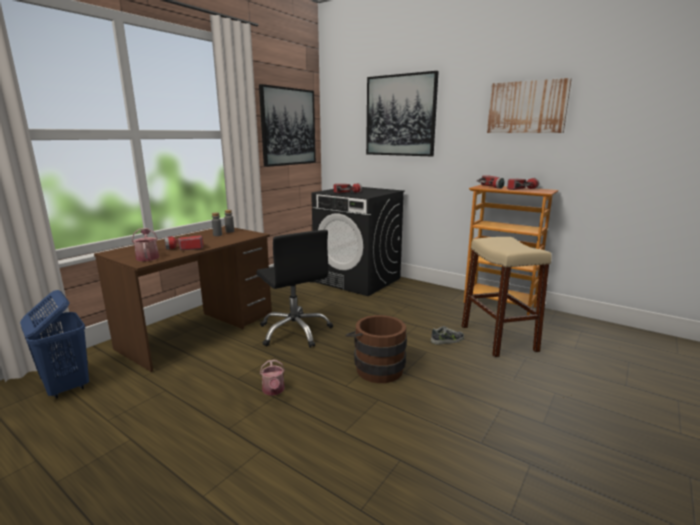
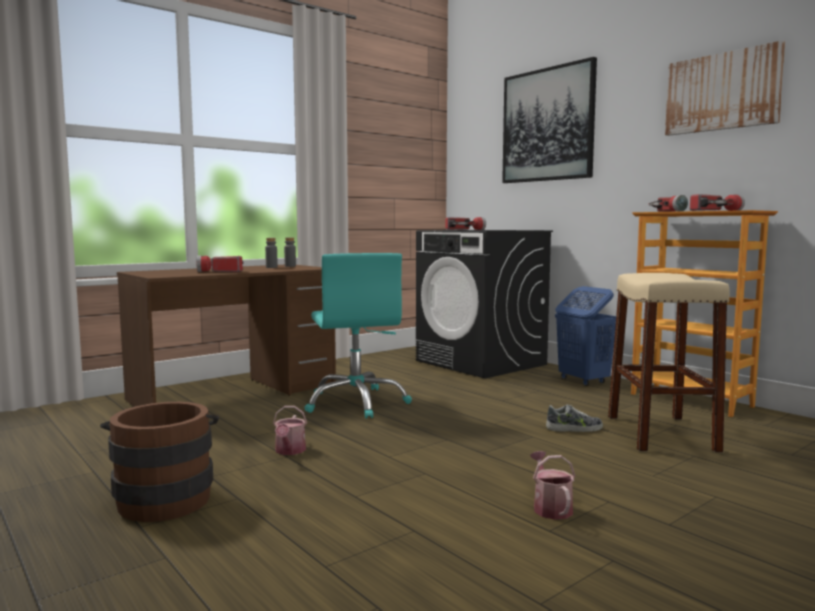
camera: 15 degrees right, 10 degrees down
blue laundry basket [20,290,89,399] -> blue laundry basket moved to [555,286,616,386]
watering can [132,228,159,261] -> watering can moved to [530,451,575,520]
black office chair [256,230,333,348] -> turquoise office chair [304,253,412,419]
picture [259,84,316,167] -> none
brown bucket [345,315,407,383] -> brown bucket moved to [100,402,219,522]

